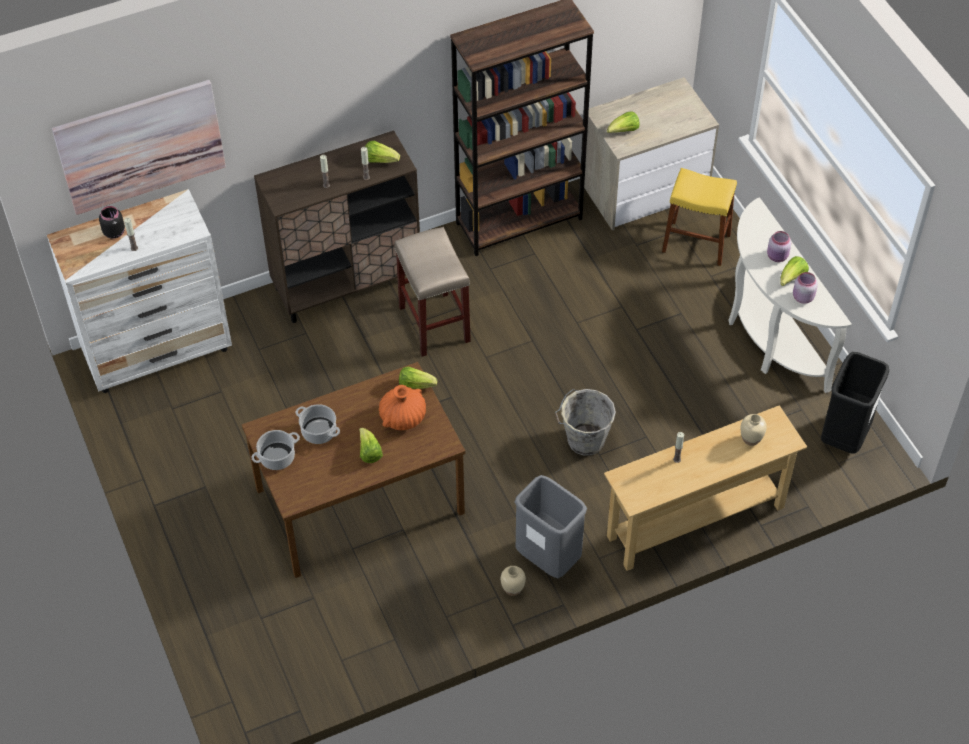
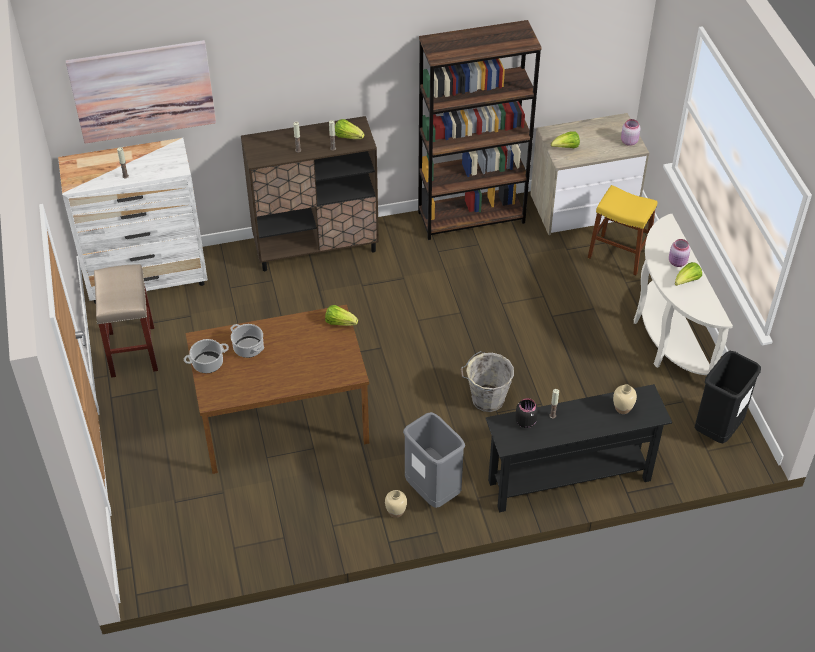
camera: 10 degrees right, 5 degrees down
black jar [99,206,125,239] -> black jar moved to [515,398,538,428]
lettuce [359,428,383,463] -> none
orange vase [379,385,426,430] -> none
beige stool [395,227,471,357] -> beige stool moved to [94,264,158,378]
beige console table [604,405,807,571] -> black console table [486,384,672,512]
pink jar [793,272,818,304] -> pink jar moved to [621,119,641,146]

